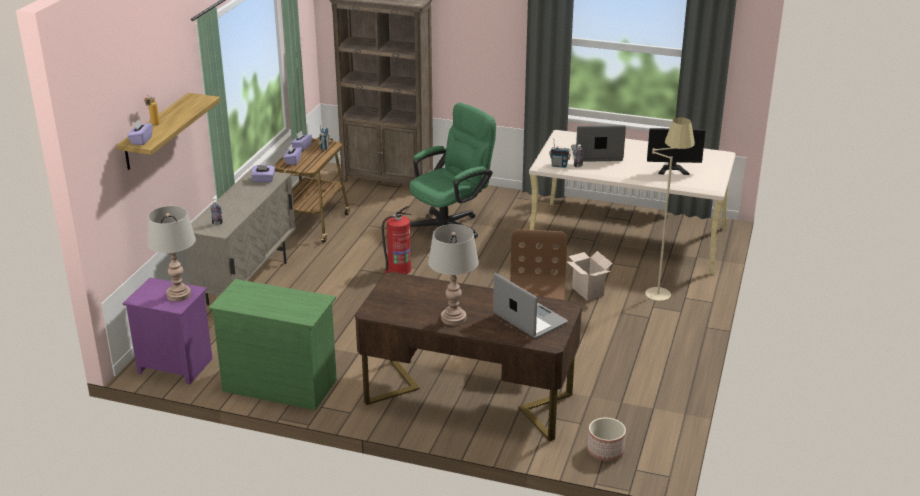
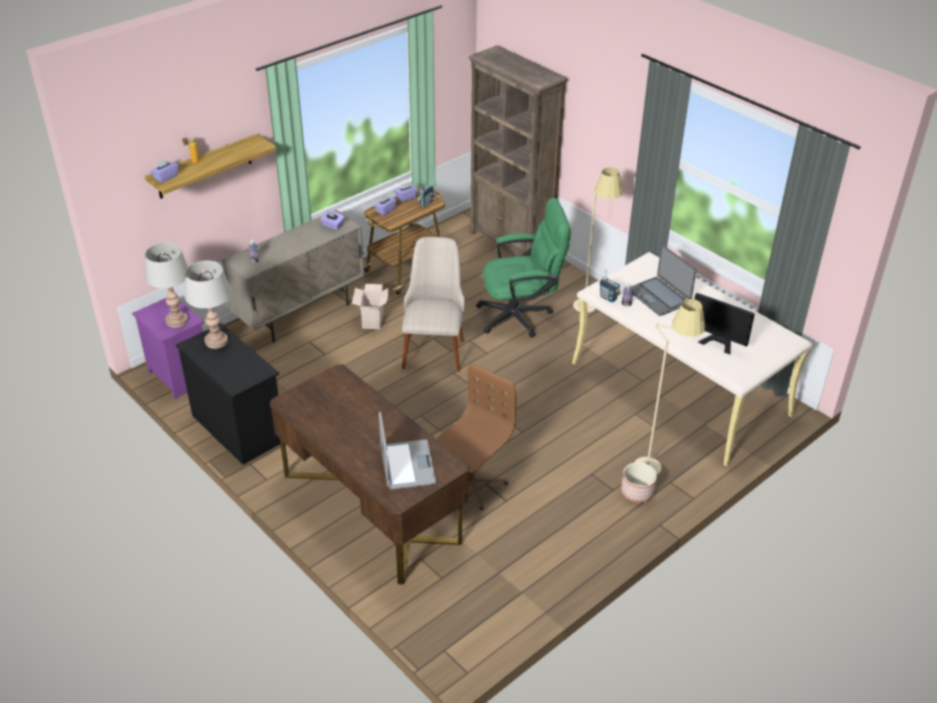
camera: 30 degrees right, 10 degrees up
green dresser [208,279,337,410] -> black dresser [176,323,280,465]
fire extinguisher [382,206,411,274] -> beige chair [402,237,465,372]
grey table lamp [428,224,479,326] -> grey table lamp moved to [185,260,231,349]
cardboard box [566,251,613,301] -> cardboard box moved to [352,284,390,329]
laptop [571,125,626,162] -> laptop turned 150 degrees counterclockwise [631,245,696,316]
planter [588,418,626,461] -> planter moved to [621,462,657,503]
none -> beige floor lamp [573,168,623,313]

